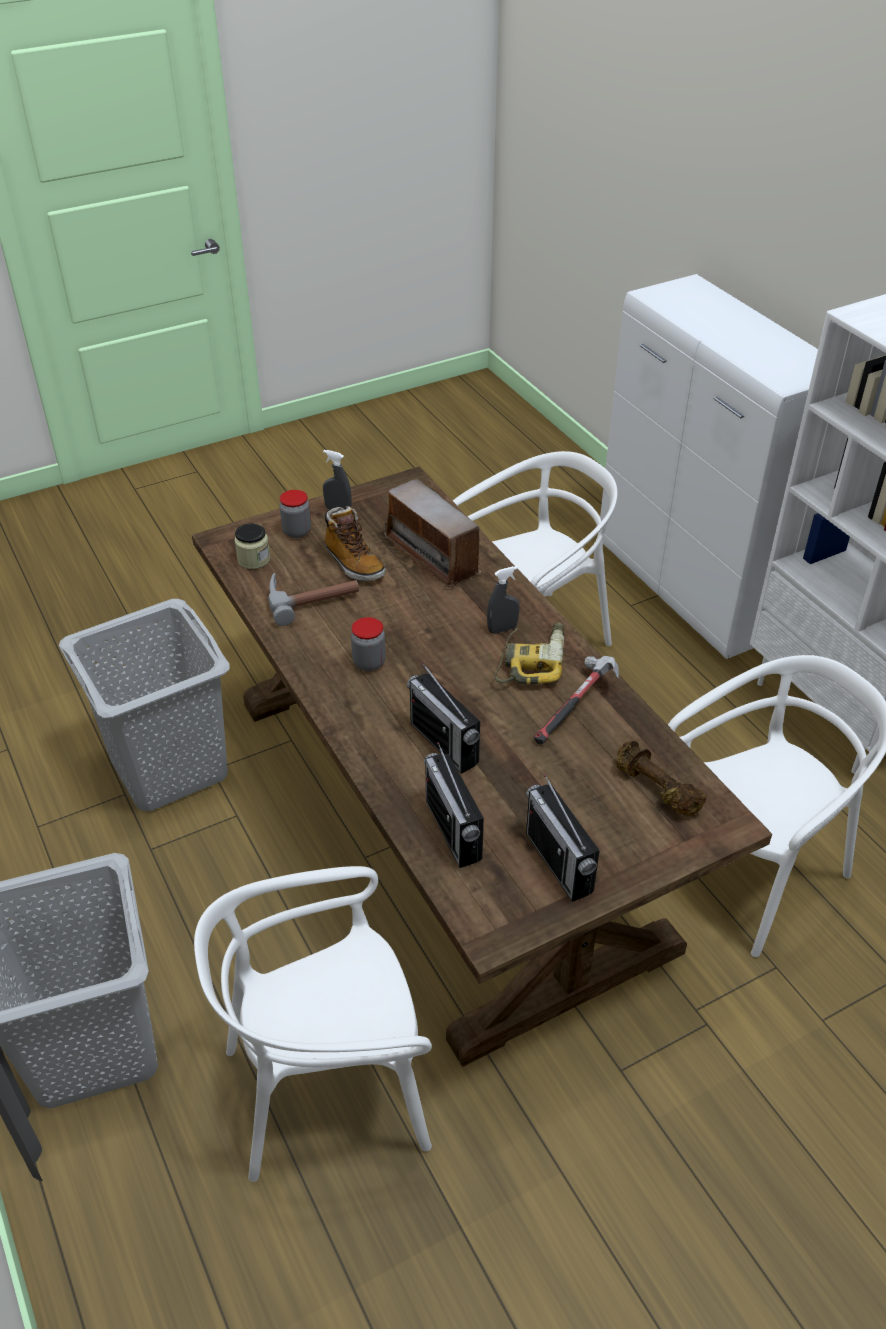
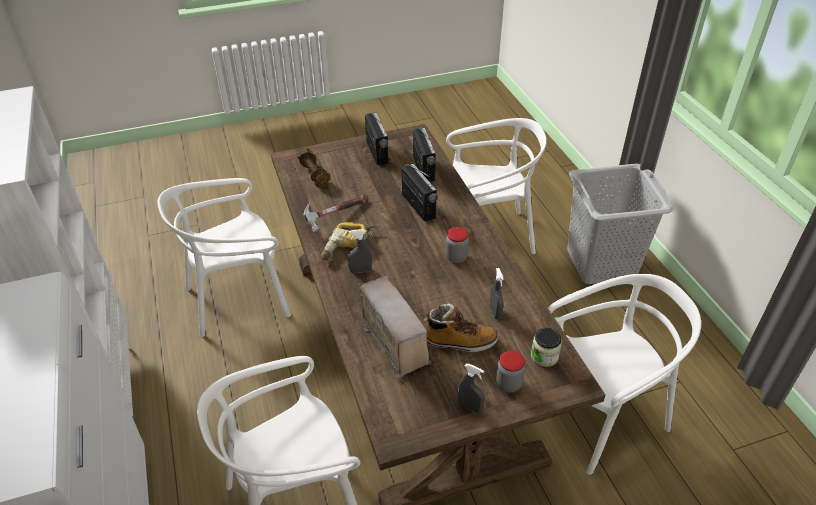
camera: 170 degrees left, 0 degrees up
grey laundry basket [59,599,230,811] -> white chair [548,274,701,475]
hammer [268,573,359,626] -> grey spray bottle [490,268,504,320]
boot [324,506,386,581] -> boot turned 120 degrees clockwise [424,303,499,352]

